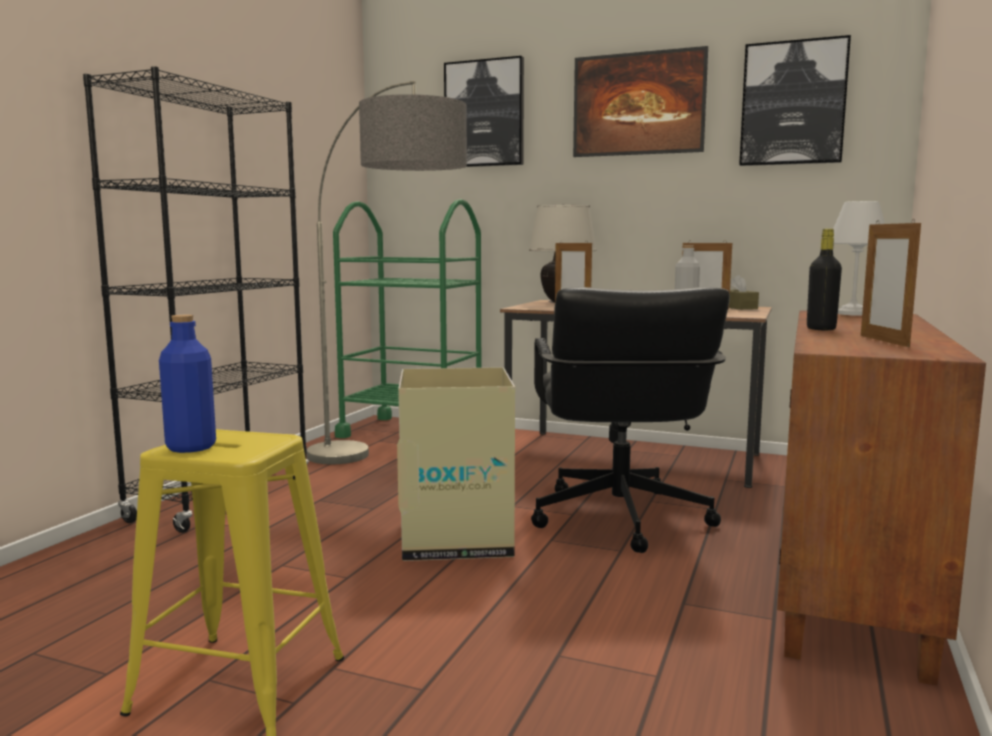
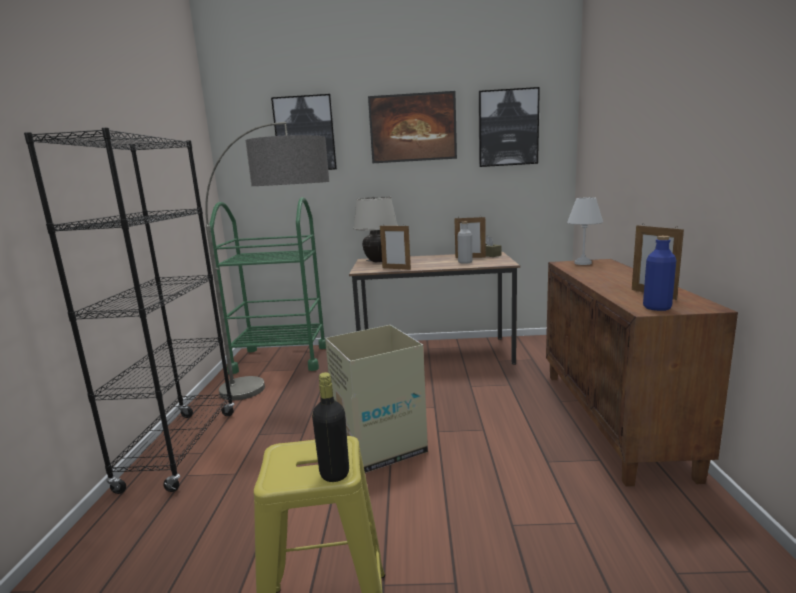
camera: 20 degrees left, 5 degrees up
blue bottle [159,315,216,453] -> blue bottle moved to [643,236,676,311]
black office chair [531,287,730,553] -> none
black bottle [807,229,842,330] -> black bottle moved to [312,372,349,482]

